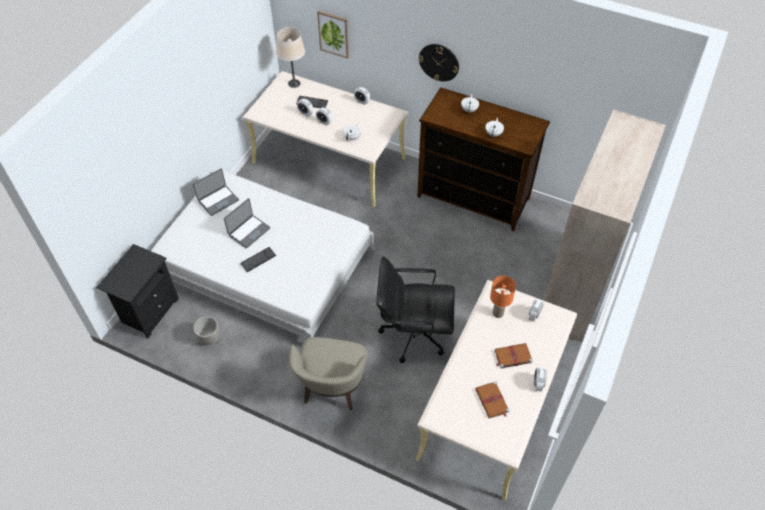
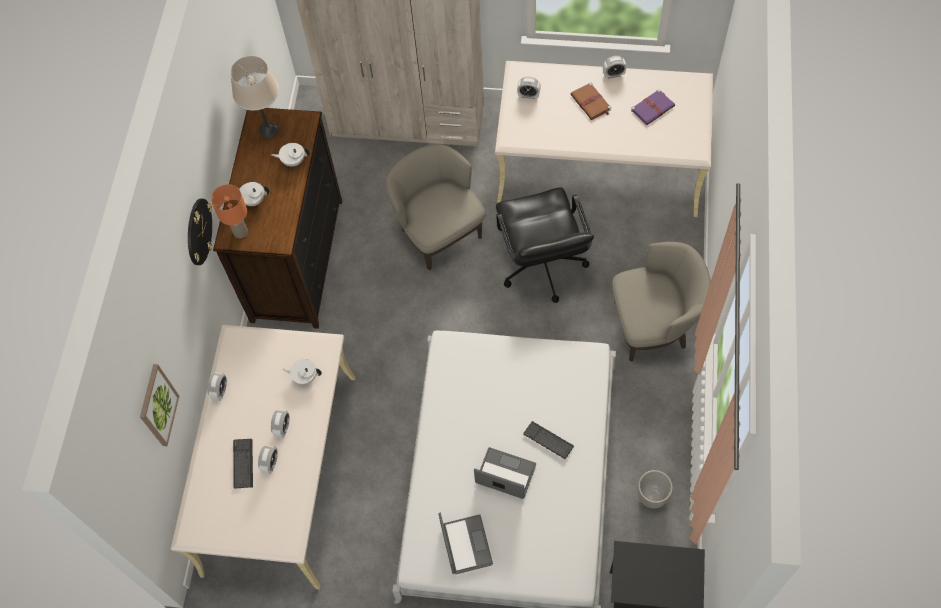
camera: 105 degrees left, 10 degrees up
laptop [193,168,239,216] -> laptop turned 45 degrees clockwise [438,512,493,574]
beige table lamp [276,27,305,88] -> beige table lamp moved to [230,56,279,138]
brown book [475,381,509,418] -> purple book [631,89,675,125]
orange table lamp [490,276,516,318] -> orange table lamp moved to [211,184,248,238]
none -> beige armchair [385,144,486,270]

